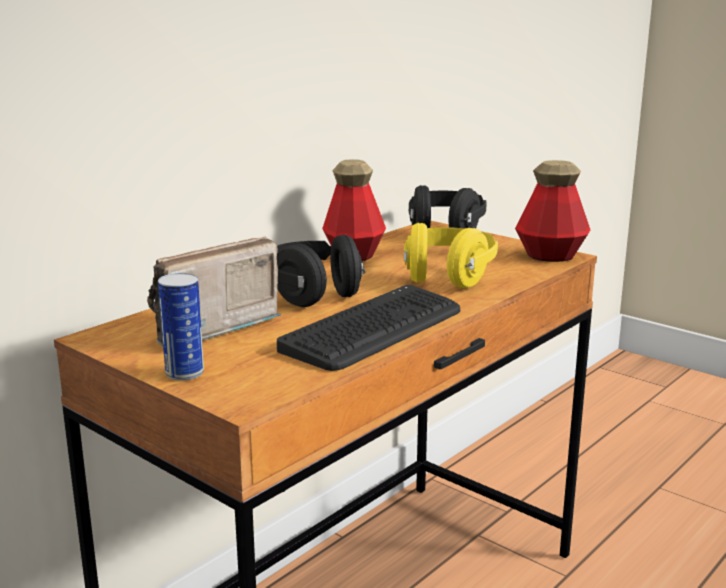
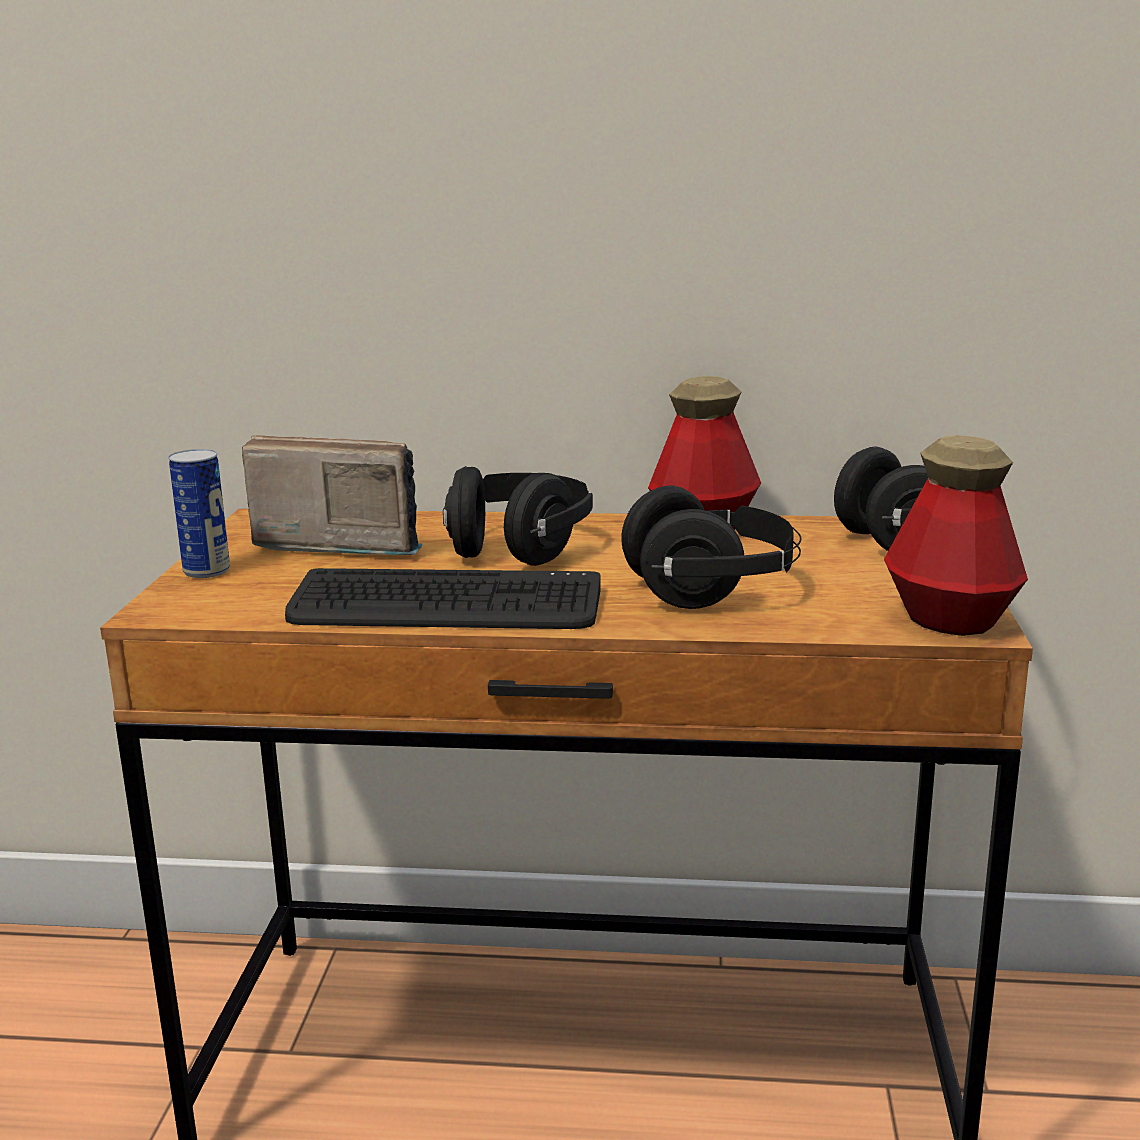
camera: 55 degrees right, 0 degrees up
yellow headphones [404,223,498,288] -> black headphones [621,486,801,609]

